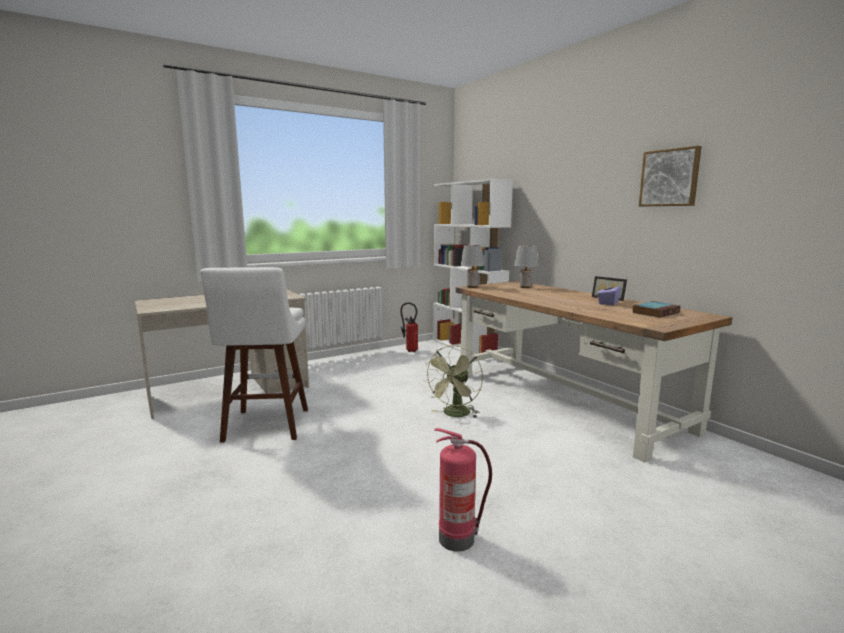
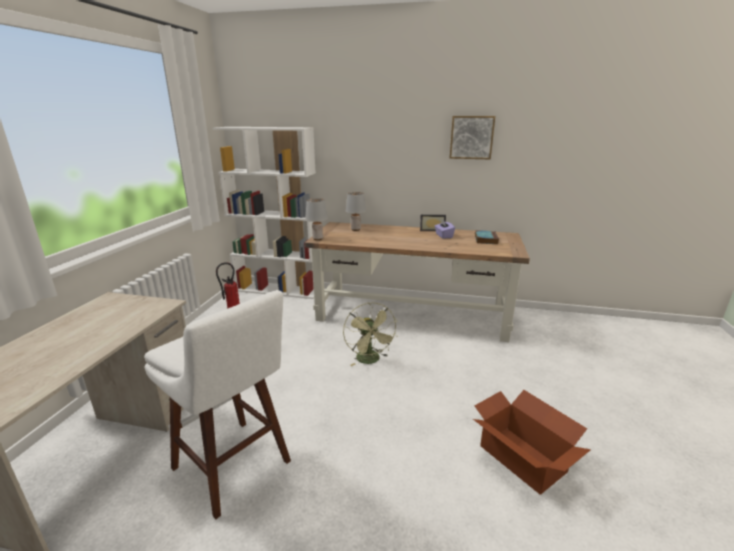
camera: 45 degrees left, 10 degrees up
fire extinguisher [434,428,492,552] -> cardboard box [473,390,591,494]

